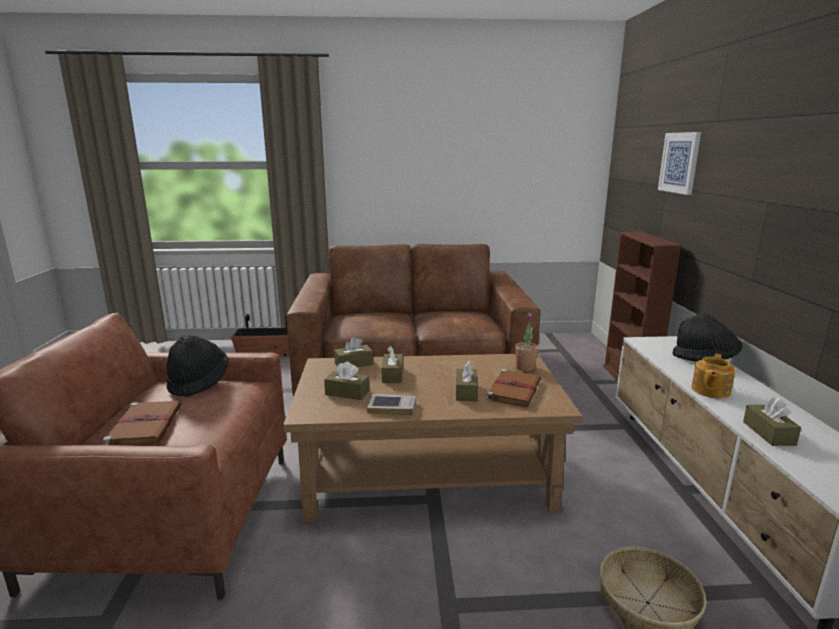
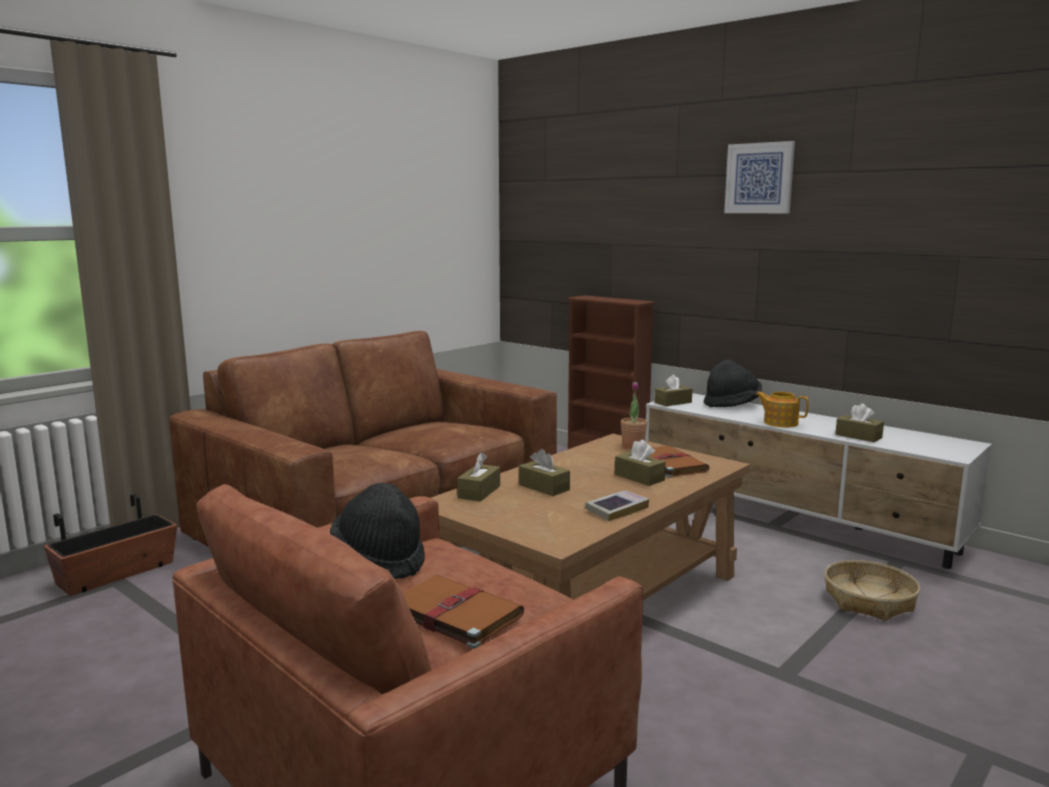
camera: 45 degrees left, 5 degrees down
brown tissue box [324,361,369,400] -> brown tissue box moved to [655,375,692,406]
picture [658,132,701,195] -> picture moved to [724,141,795,213]
teapot [691,353,735,398] -> teapot turned 135 degrees clockwise [756,392,809,427]

